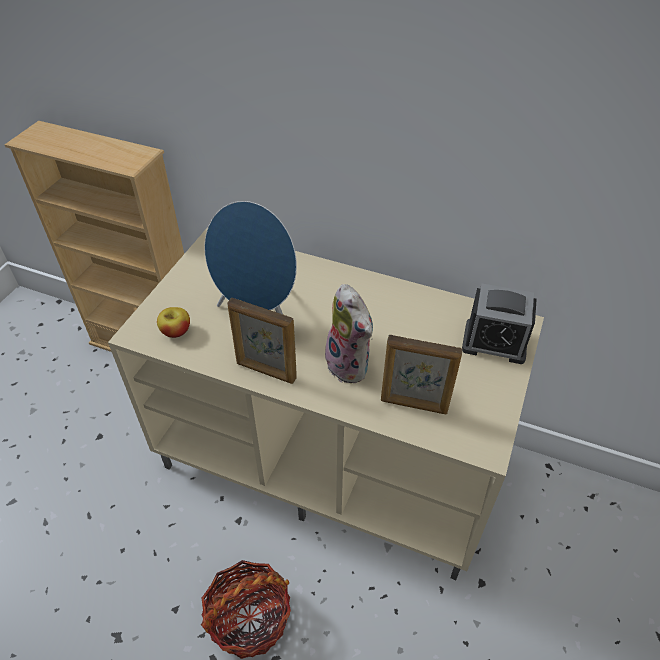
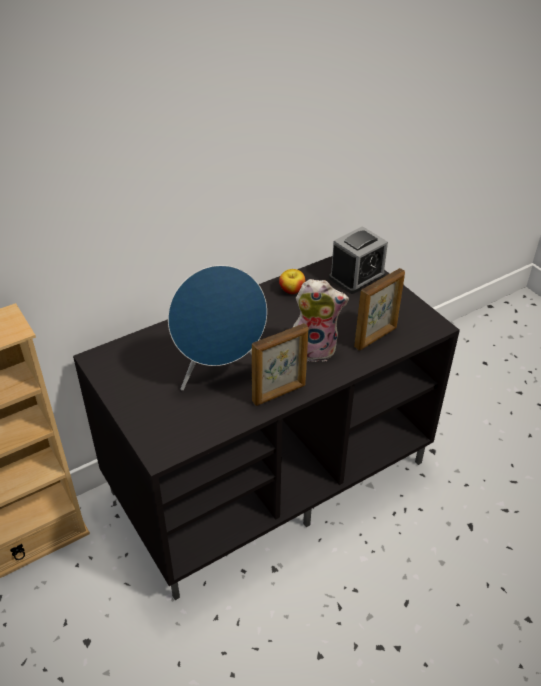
camera: 55 degrees left, 5 degrees down
beige tv stand [108,227,544,580] -> black tv stand [73,256,460,600]
apple [157,307,190,338] -> apple moved to [279,269,305,294]
basket [201,560,291,659] -> none

